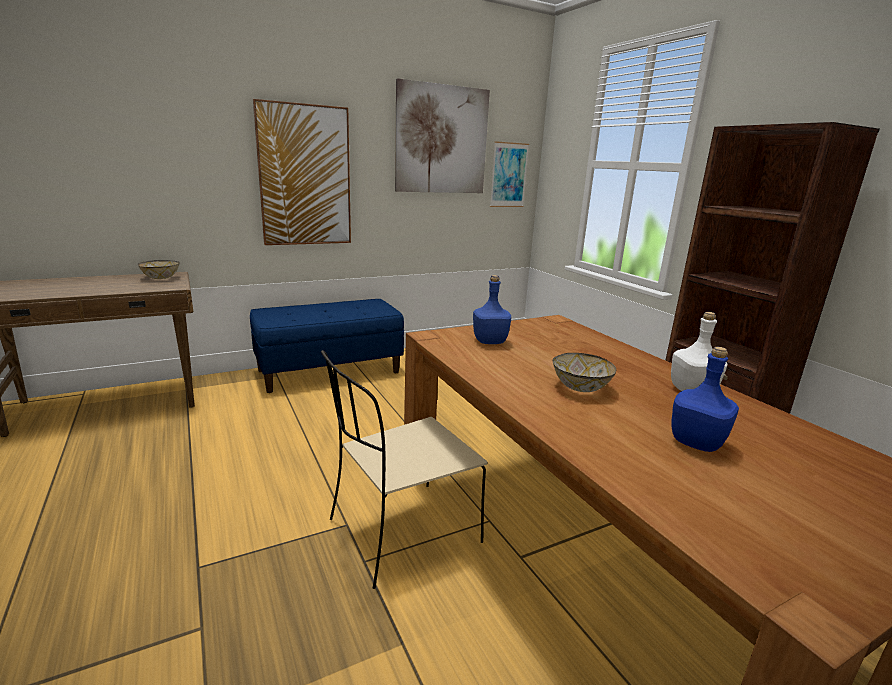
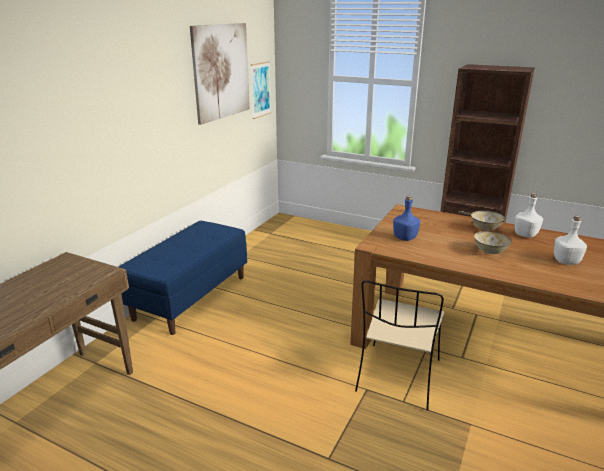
camera: 35 degrees left, 5 degrees up
bowl [138,260,180,279] -> bowl moved to [471,211,505,231]
picture [253,99,351,245] -> none
blue bottle [671,347,739,452] -> white bottle [554,216,587,265]

